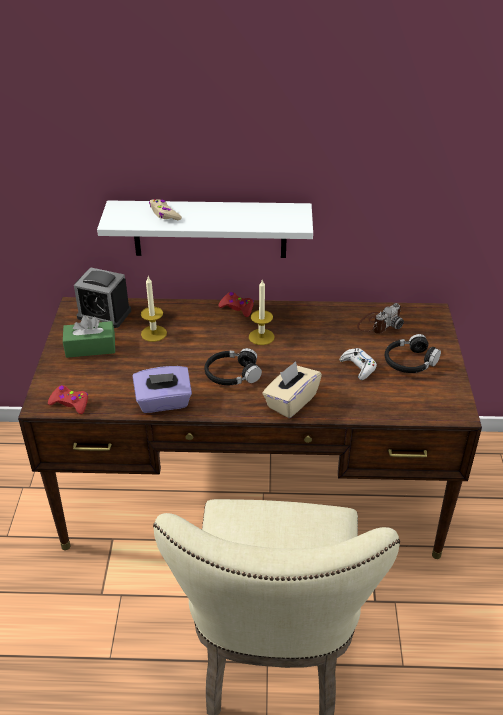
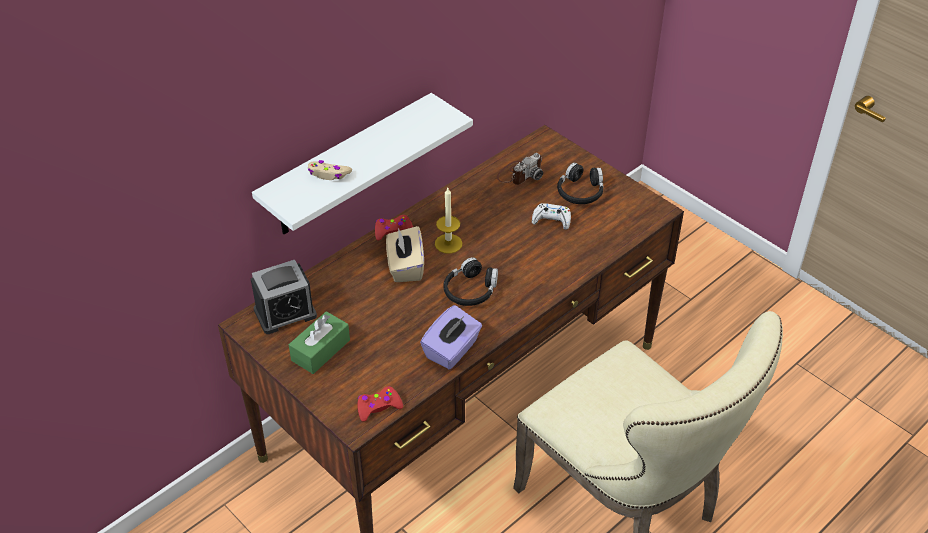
camera: 45 degrees left, 5 degrees up
candle [141,277,167,342] -> none
beige tissue box [262,361,322,418] -> beige tissue box moved to [386,226,424,282]
camera [357,303,404,334] -> camera turned 45 degrees clockwise [497,153,543,185]

